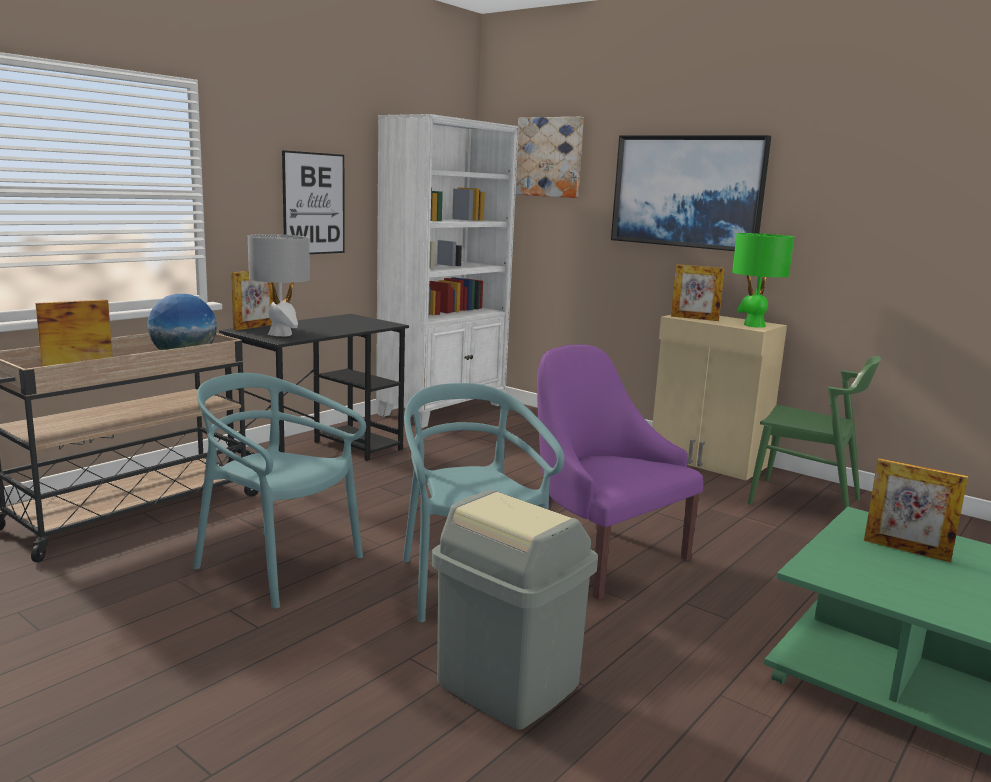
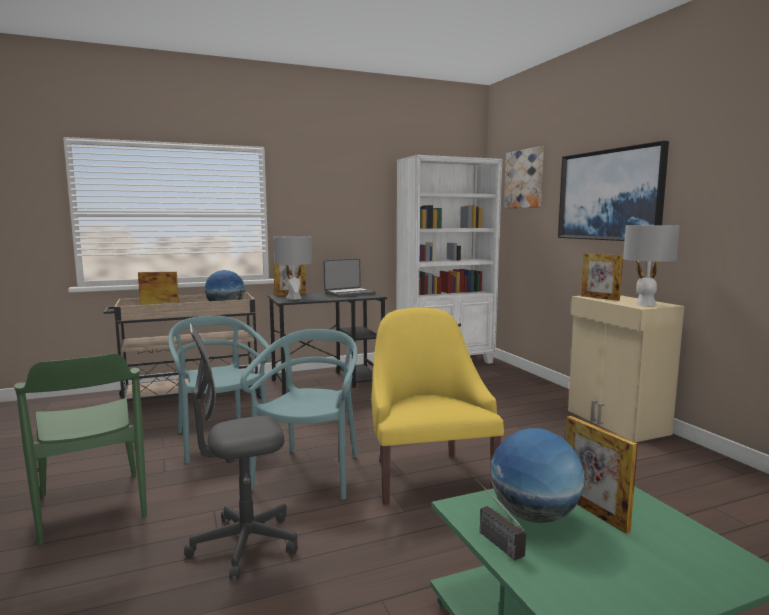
camera: 30 degrees right, 5 degrees down
picture [282,150,345,254] -> none
grey trash can [432,490,598,729] -> grey office chair [184,323,298,580]
purple armchair [537,345,703,600] -> yellow armchair [371,307,504,505]
green table lamp [732,233,794,327] -> grey table lamp [623,224,680,306]
green chair [748,356,881,509] -> green chair moved to [14,354,147,545]
none -> laptop [323,259,376,297]
none -> radio [472,475,526,560]
none -> globe [491,428,584,523]

